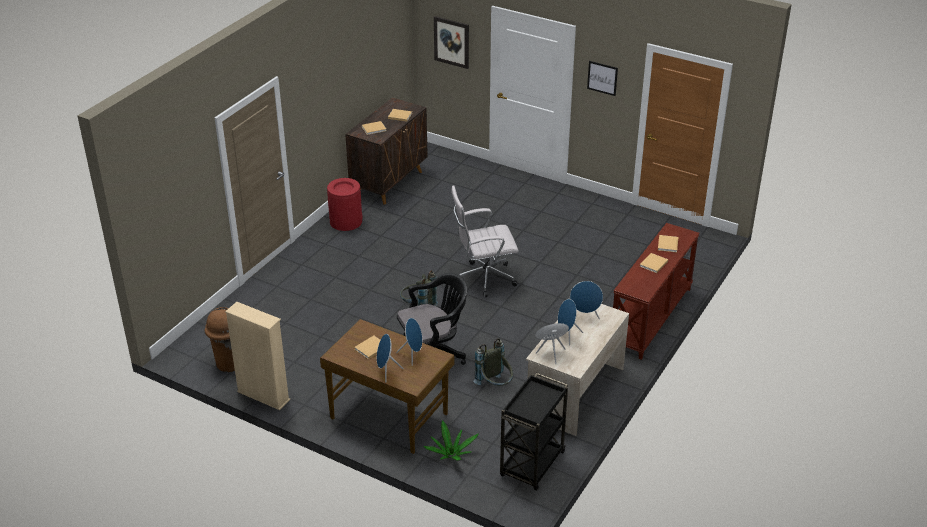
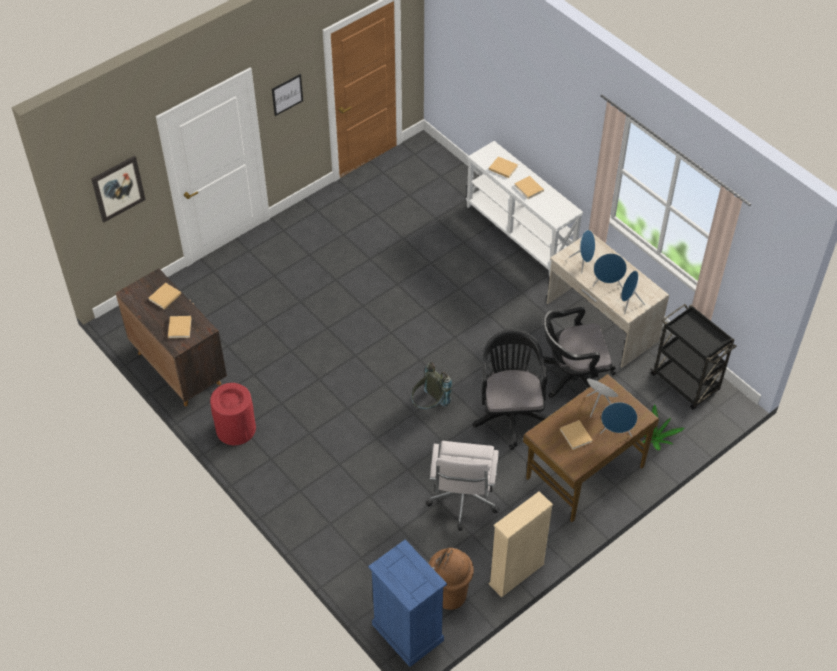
camera: 70 degrees left, 15 degrees up
white office chair [451,185,519,297] -> white office chair moved to [426,441,499,531]
grey backpack [473,338,513,386] -> black office chair [543,307,616,398]
brown console table [613,223,700,360] -> white console table [466,141,583,277]
none -> blue dresser [368,540,447,667]

